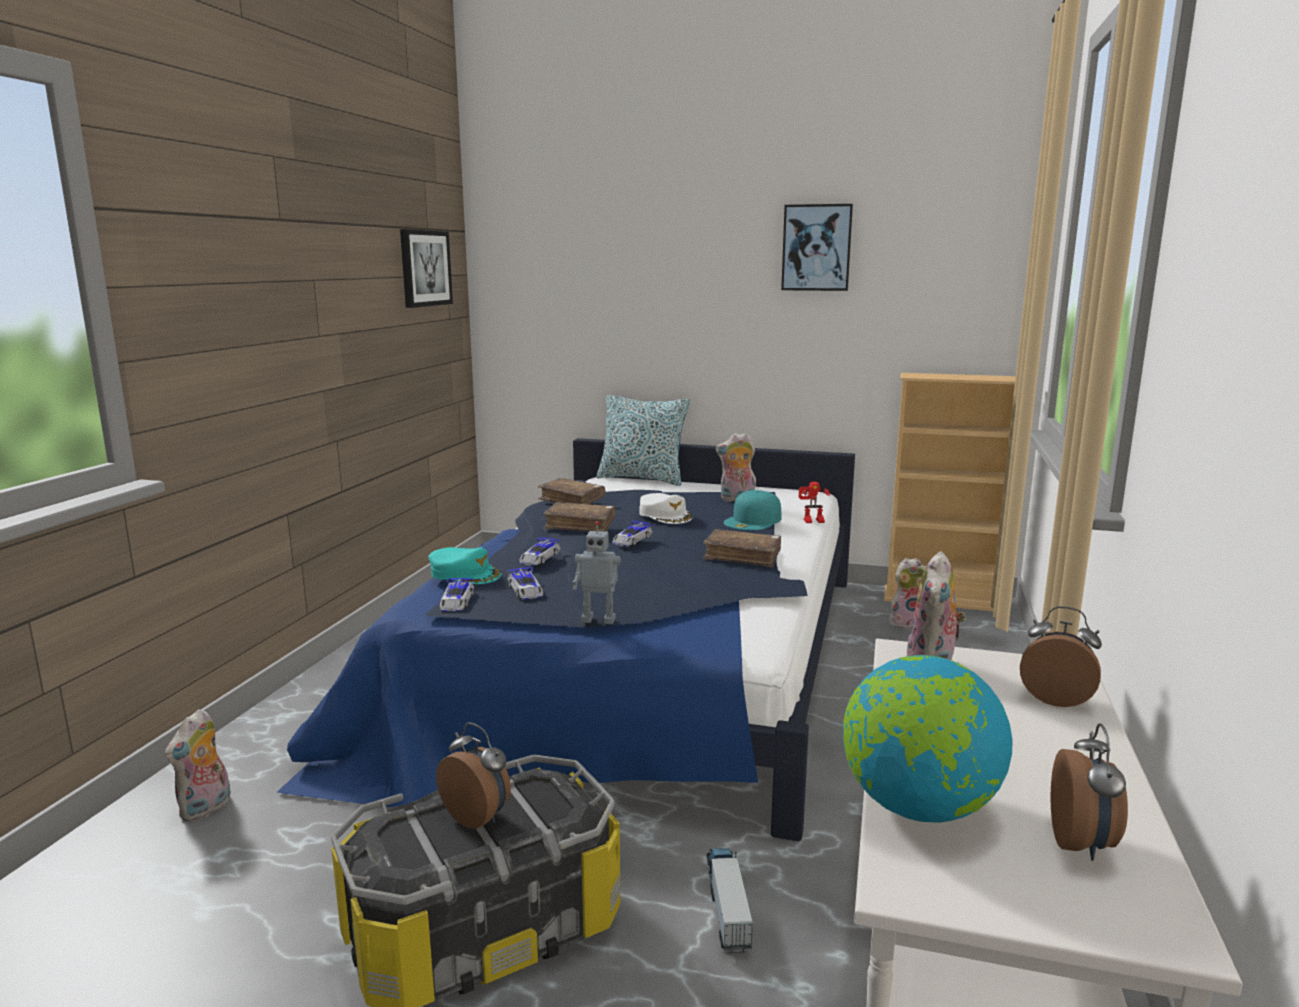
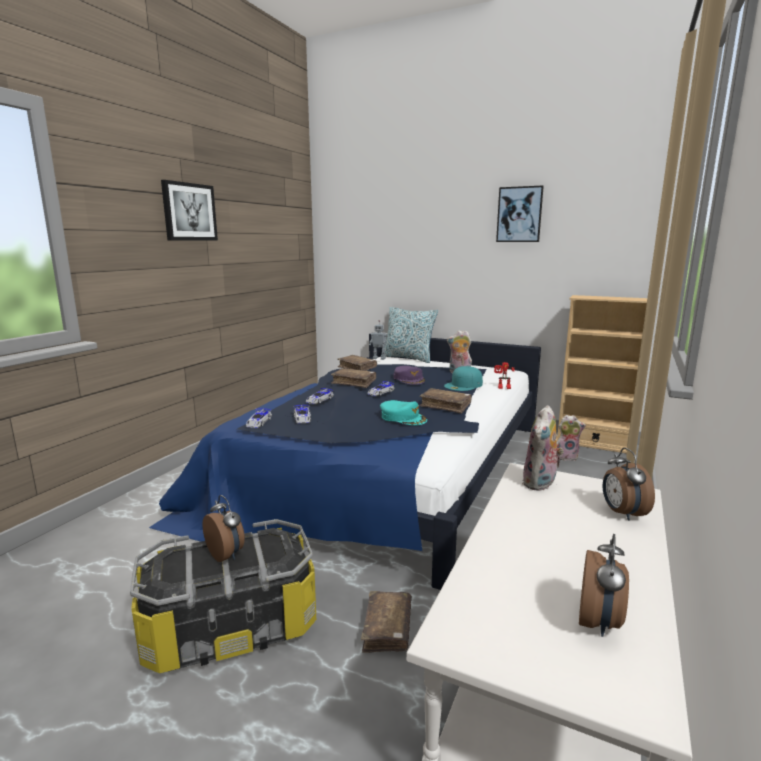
camera: 10 degrees right, 0 degrees up
plush toy [165,709,231,822] -> none
picture [400,229,453,308] -> picture moved to [161,180,218,240]
turquoise cap [428,547,502,584] -> turquoise cap moved to [380,400,427,426]
toy robot [572,521,621,624] -> toy robot moved to [369,320,388,360]
white cap [639,493,693,524] -> purple cap [394,366,425,385]
toy truck [707,848,753,953] -> brown book [361,591,412,653]
globe [843,655,1013,823] -> none
alarm clock [1020,606,1102,707] -> alarm clock turned 135 degrees counterclockwise [603,447,655,521]

